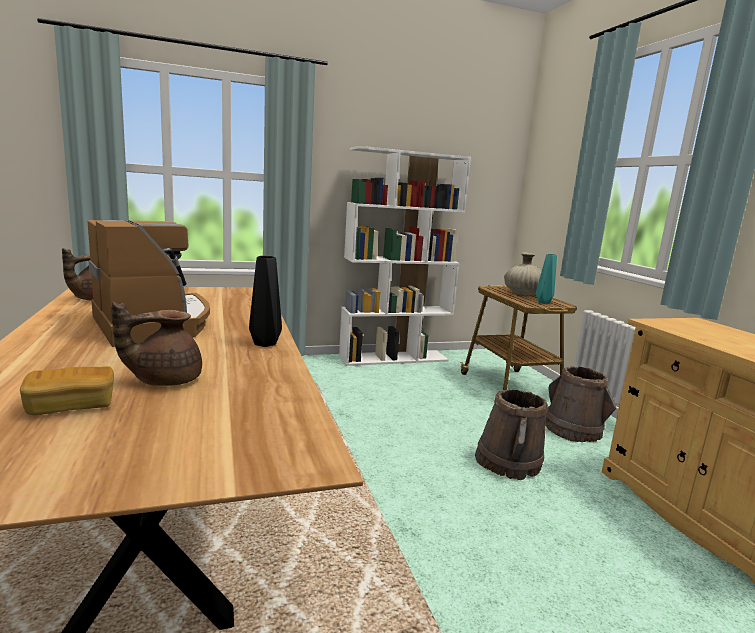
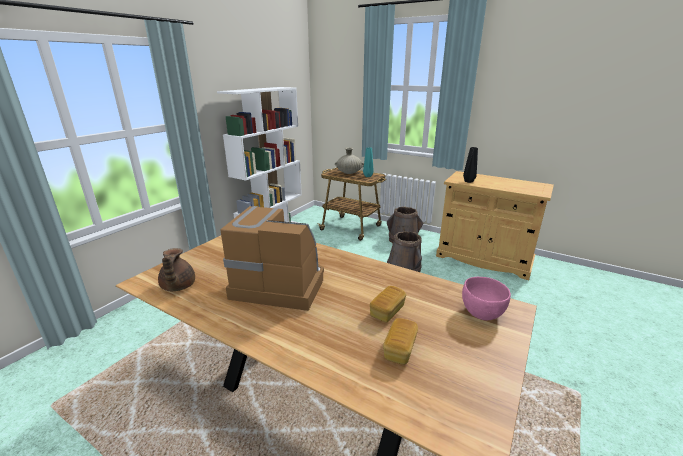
camera: 40 degrees left, 10 degrees up
brown teapot [112,302,202,386] -> bread [370,286,406,323]
black vase [249,256,282,347] -> black vase moved to [463,147,478,183]
none -> pink bowl [462,277,511,320]

